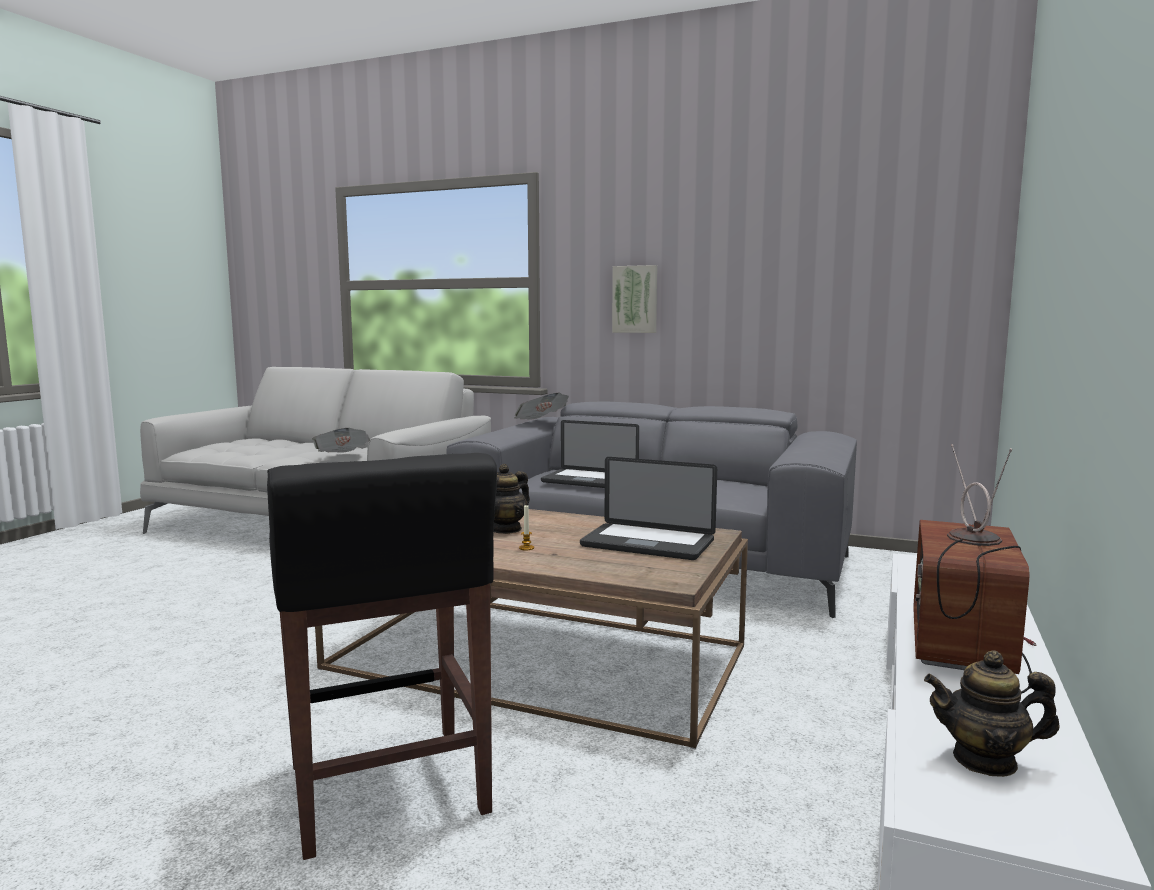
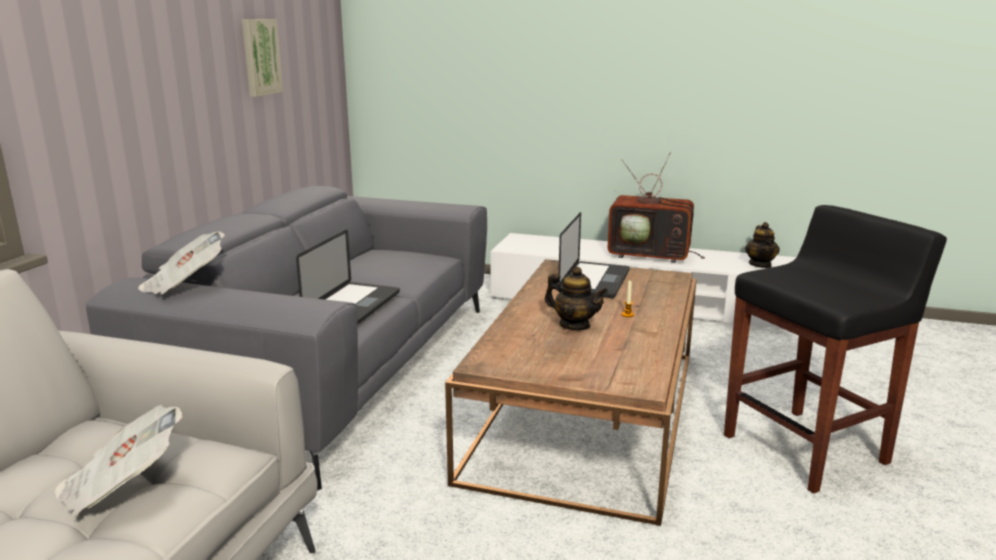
camera: 95 degrees left, 10 degrees up
picture [612,265,657,333] -> picture moved to [242,19,283,97]

